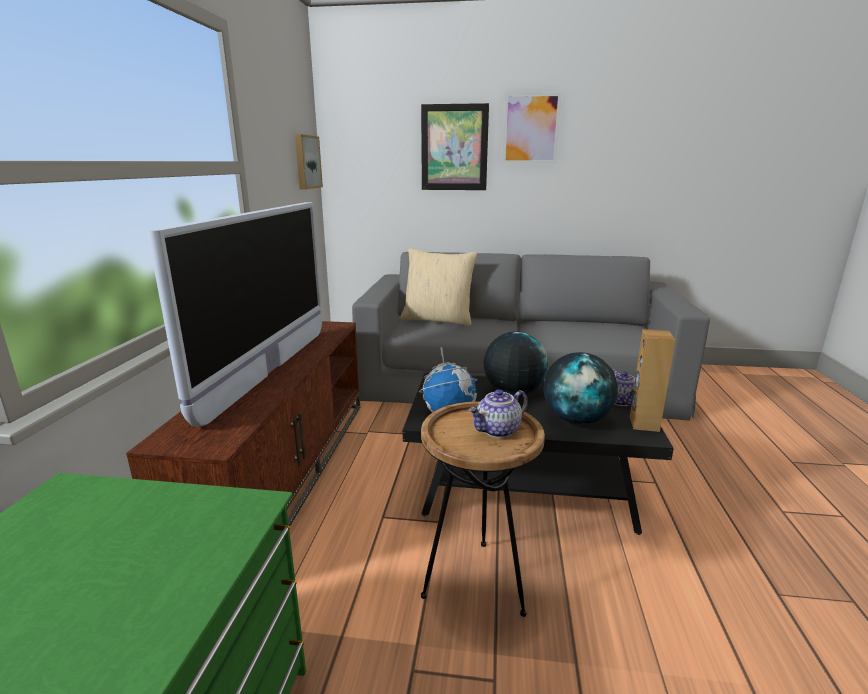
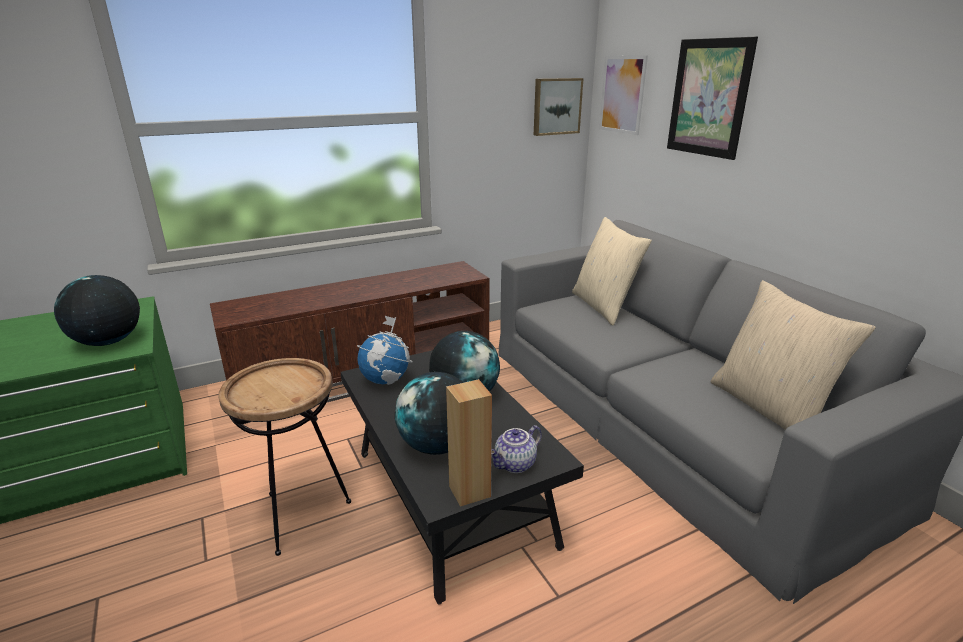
camera: 55 degrees right, 5 degrees up
television [147,202,322,427] -> none
teapot [468,389,528,438] -> none
picture [502,93,562,164] -> picture moved to [599,55,648,135]
none -> globe [54,275,140,346]
none -> beige pillow [711,280,876,430]

